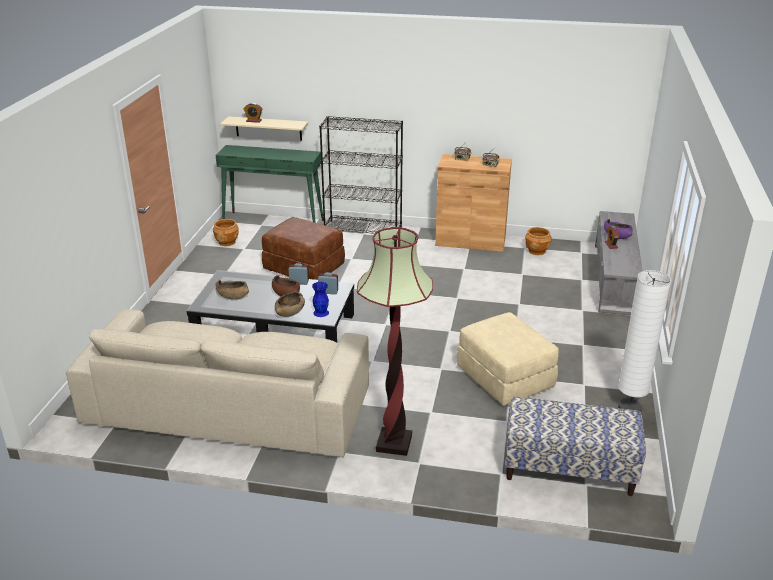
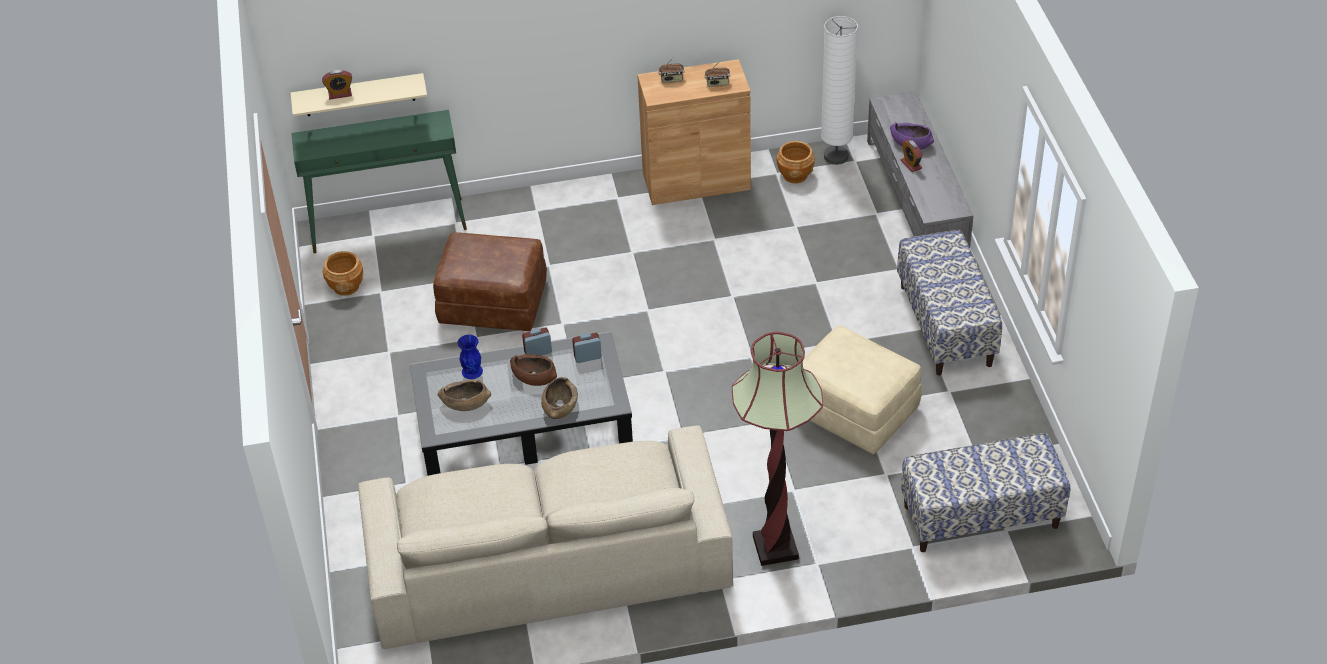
camera: 20 degrees left, 15 degrees up
blue vase [312,282,329,317] -> blue vase moved to [457,335,483,379]
black bookcase [319,116,403,234] -> none
white floor lamp [618,270,671,412] -> white floor lamp moved to [821,16,858,165]
none -> bench [897,230,1002,376]

